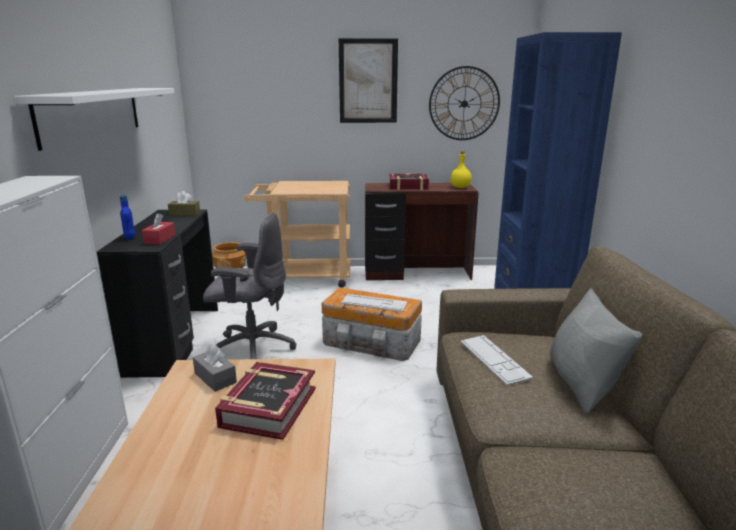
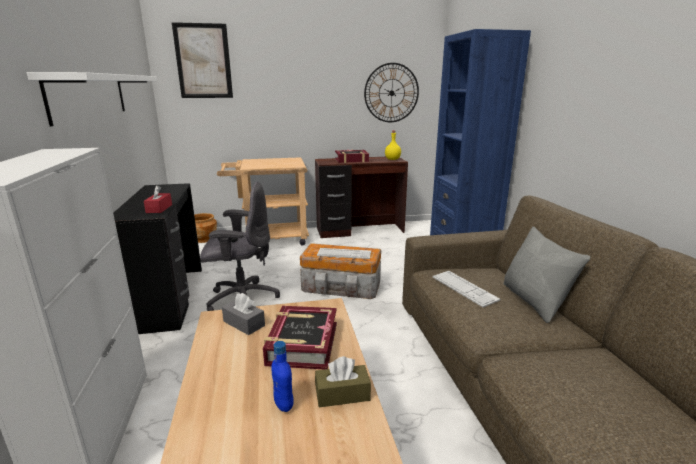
camera: 10 degrees left, 0 degrees up
blue bottle [119,195,135,240] -> blue bottle moved to [271,341,293,412]
brown tissue box [168,191,200,216] -> brown tissue box moved to [315,356,371,407]
picture [339,38,398,123] -> picture moved to [172,22,233,98]

